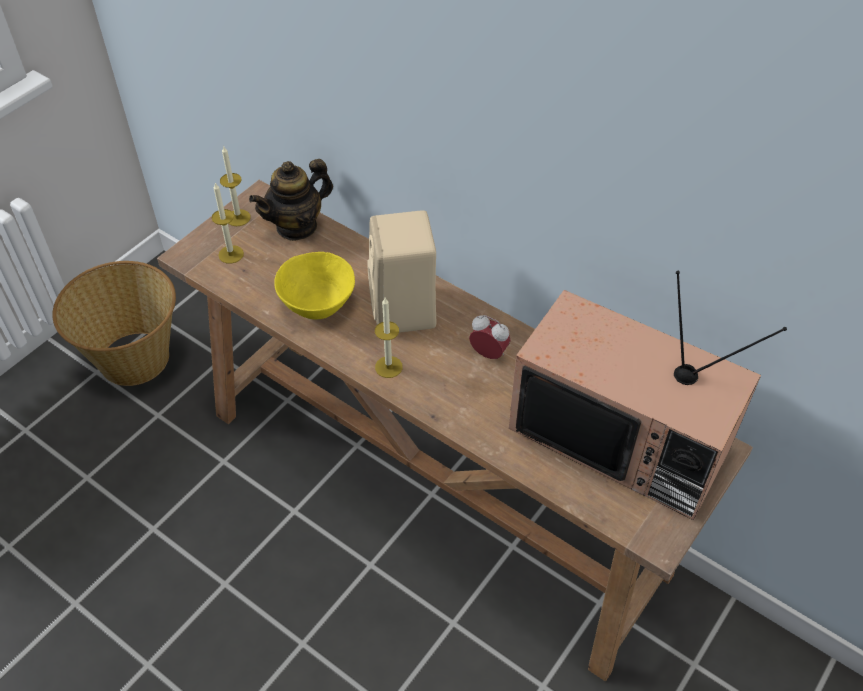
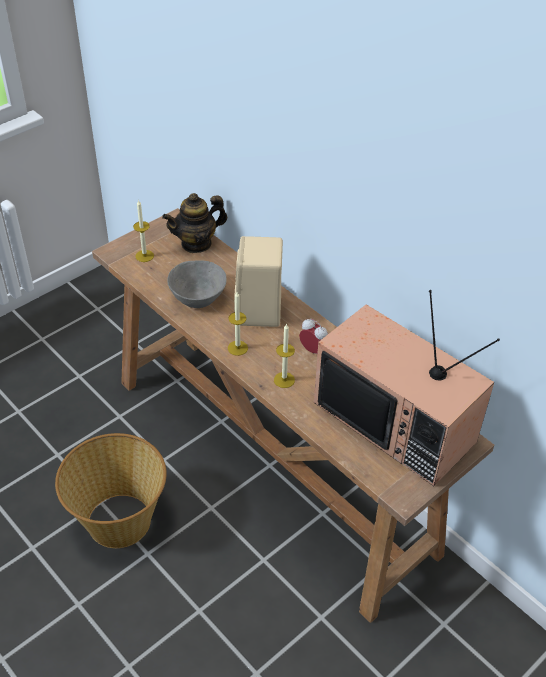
camera: 10 degrees right, 5 degrees down
basket [52,261,176,386] -> basket moved to [55,433,167,548]
candle [220,147,251,226] -> candle moved to [274,323,295,388]
yellow bowl [274,252,355,320] -> grey bowl [167,260,227,308]

